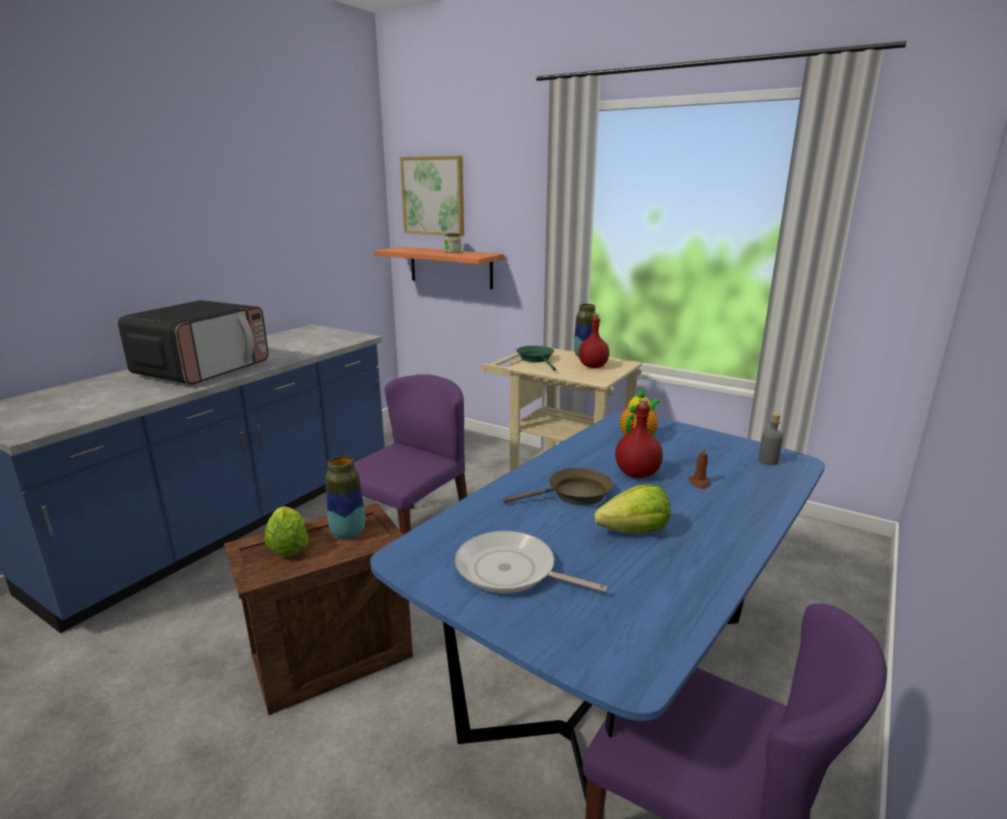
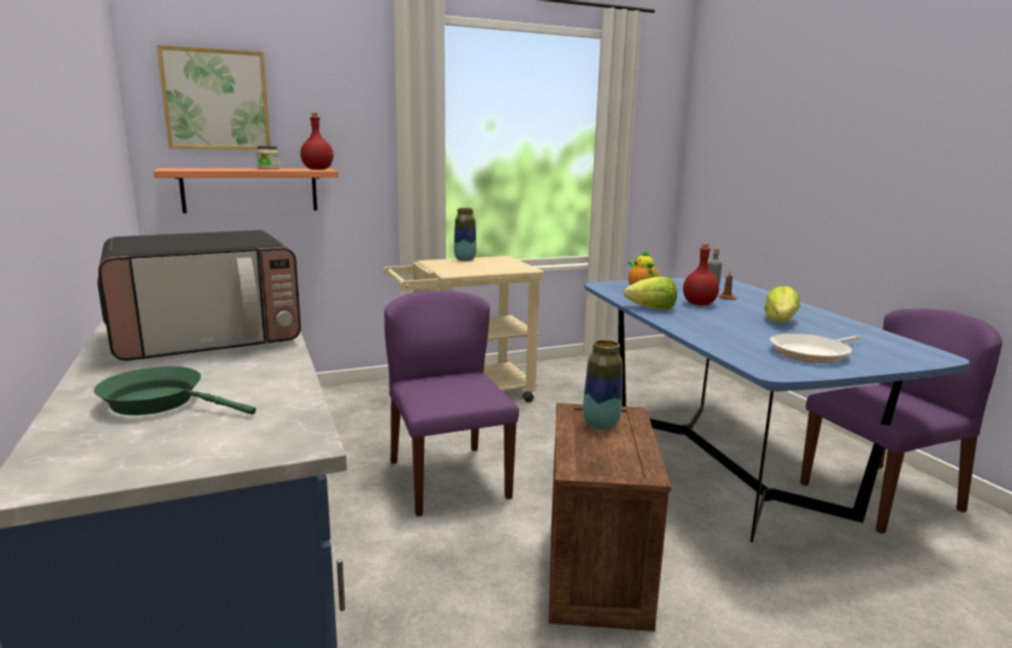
camera: 55 degrees left, 5 degrees down
microwave [118,300,269,385] -> microwave turned 90 degrees clockwise [97,230,301,361]
lettuce [265,506,308,556] -> lettuce moved to [624,276,677,310]
brown frying pan [503,468,613,505] -> none
green frying pan [516,346,556,371] -> green frying pan moved to [94,366,256,415]
red bottle [579,314,609,368] -> red bottle moved to [300,113,333,170]

